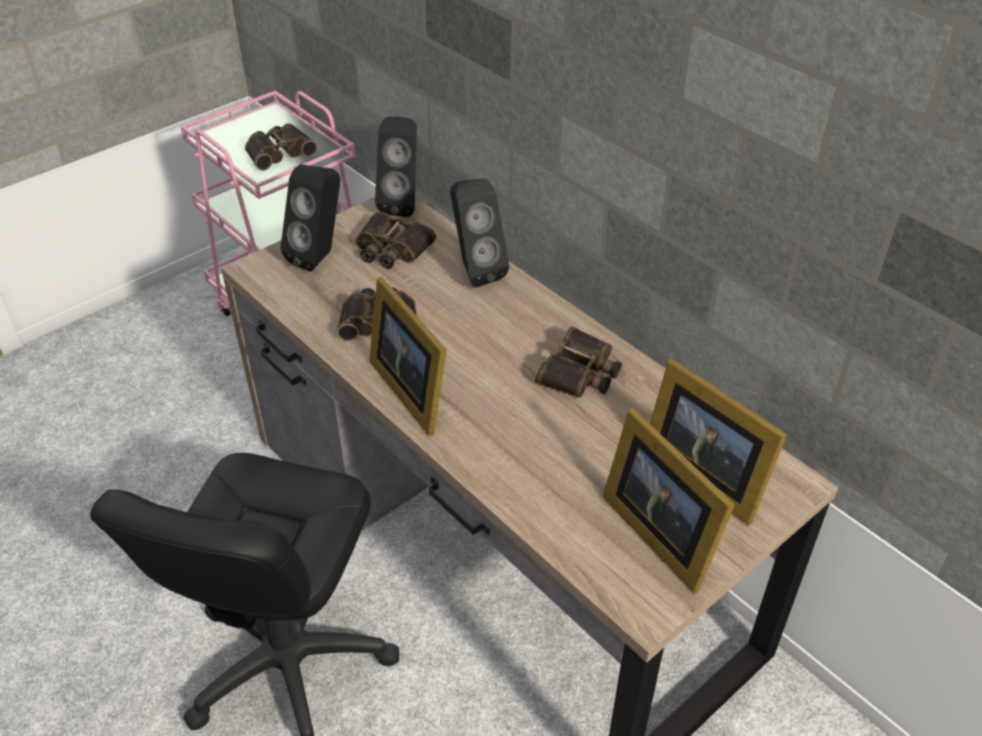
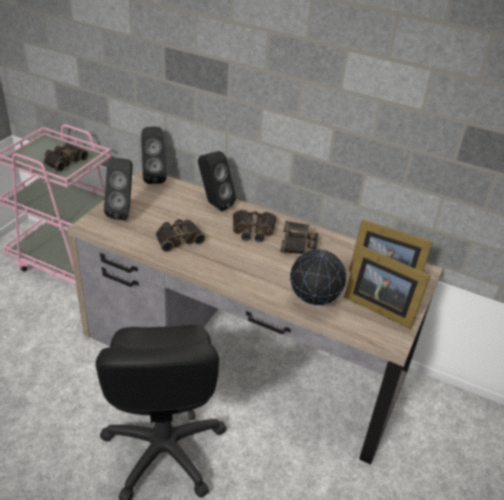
camera: 25 degrees left, 5 degrees down
binoculars [355,212,436,269] -> binoculars moved to [233,210,277,242]
picture frame [369,277,447,436] -> none
none -> globe [290,249,346,305]

